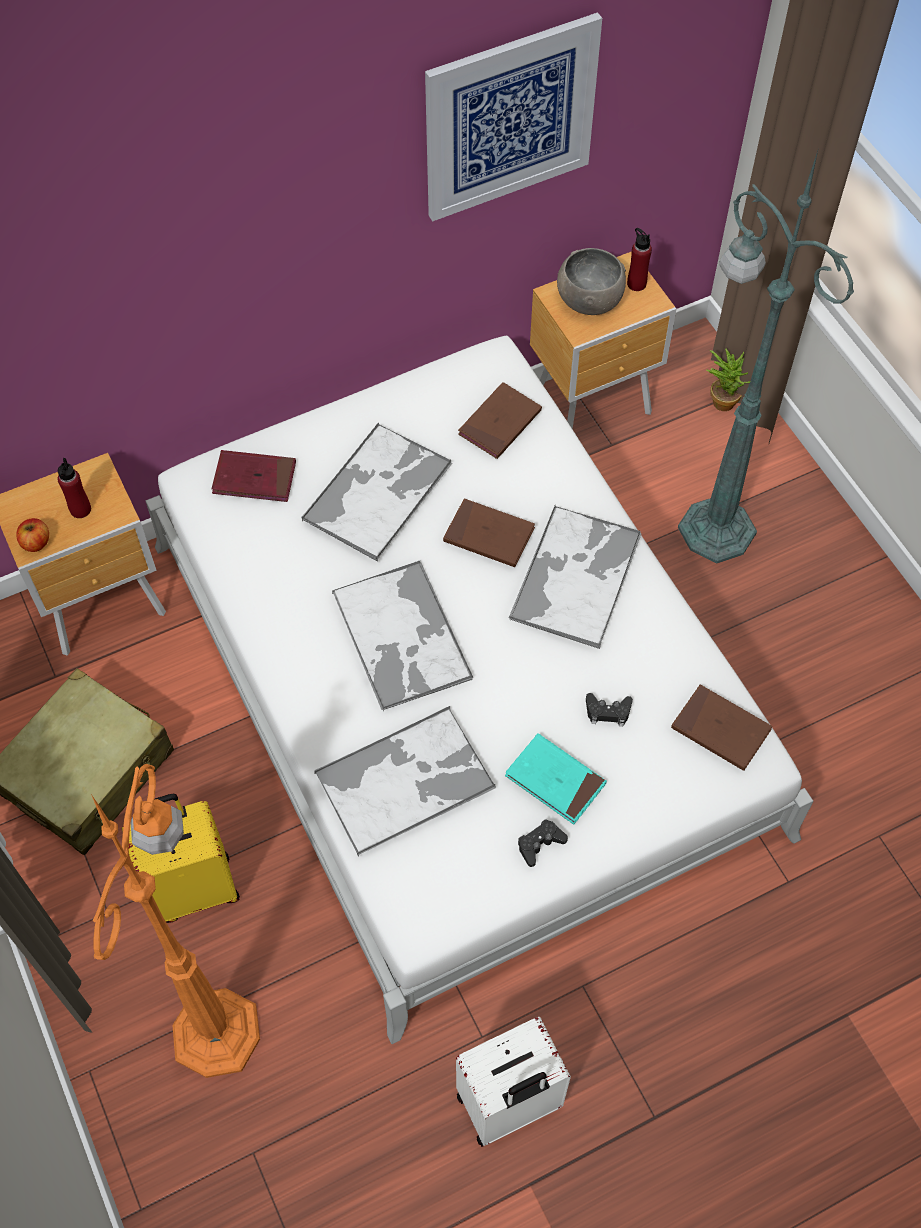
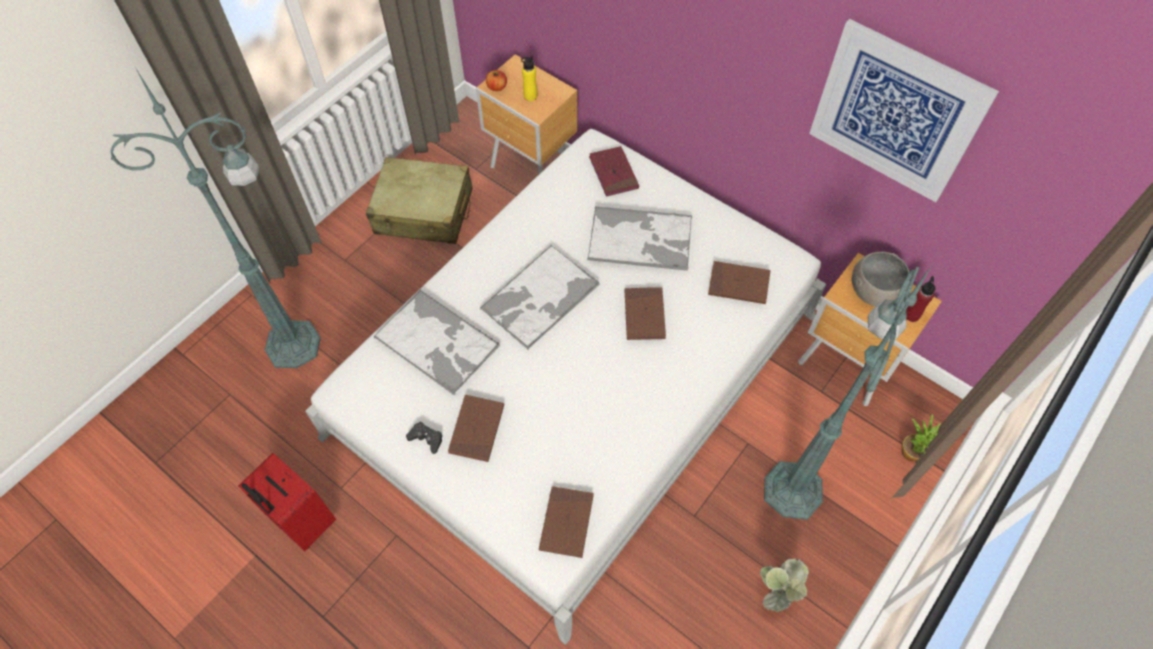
camera: 65 degrees right, 0 degrees up
red bottle [58,458,91,518] -> yellow bottle [521,56,537,101]
orange floor lamp [91,764,260,1078] -> green floor lamp [110,67,321,368]
yellow suitcase [122,794,240,923] -> none
white suitcase [456,1017,571,1147] -> red suitcase [238,453,336,551]
turquoise book [505,733,607,825] -> brown book [448,395,504,462]
tray [509,506,642,649] -> none
black game controller [586,693,633,726] -> none
none -> potted plant [760,559,809,612]

